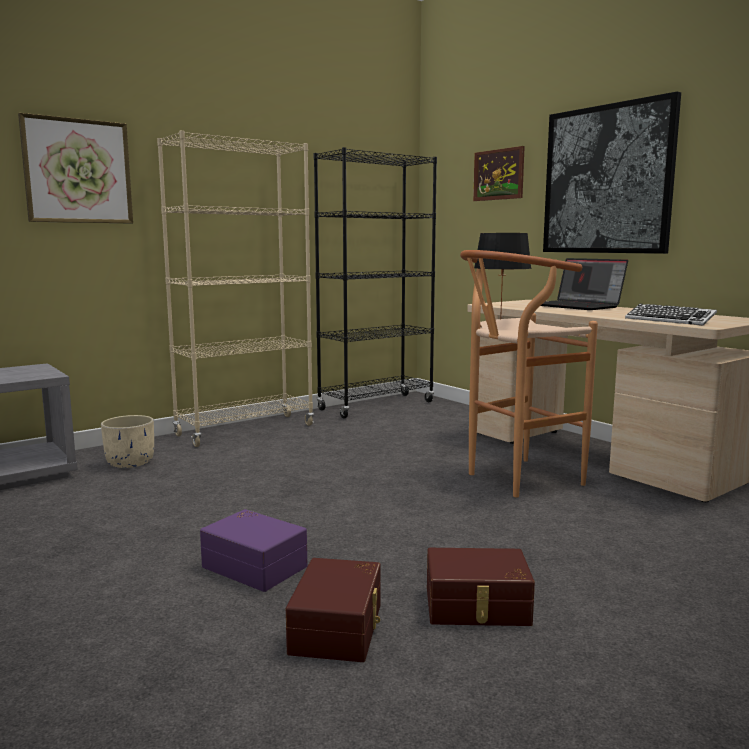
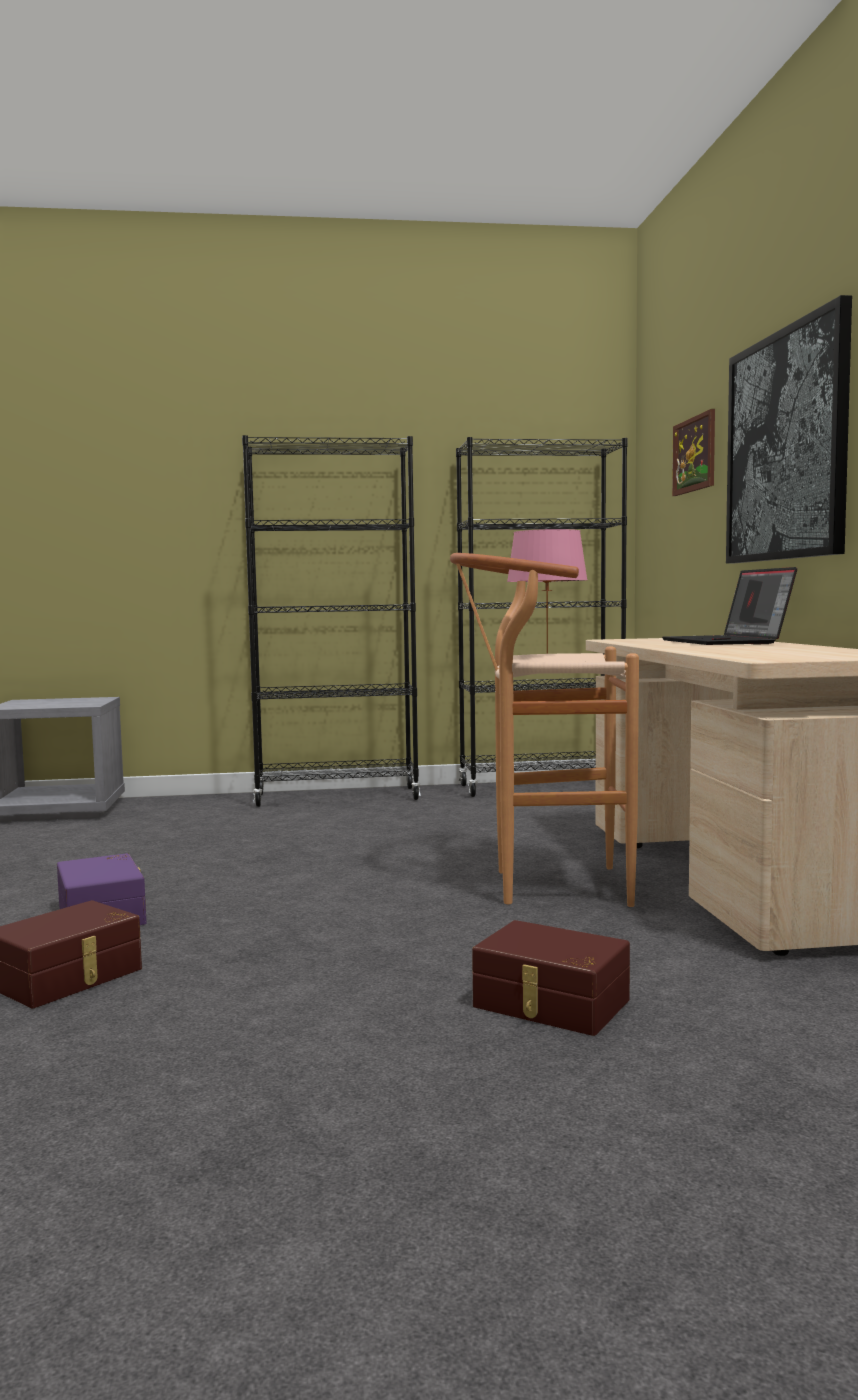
camera: 30 degrees right, 5 degrees down
picture [18,113,133,223] -> none
beige planter [101,415,154,468] -> none
beige bookcase [157,130,314,447] -> black bookcase [242,435,421,807]
brown storage box [427,548,535,626] -> brown storage box moved to [472,920,630,1036]
black table lamp [474,233,532,320] -> pink table lamp [507,529,588,654]
keyboard [625,304,717,325] -> none

